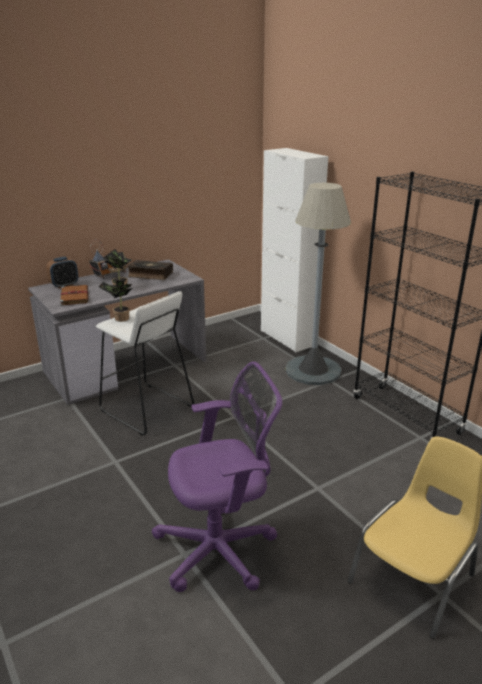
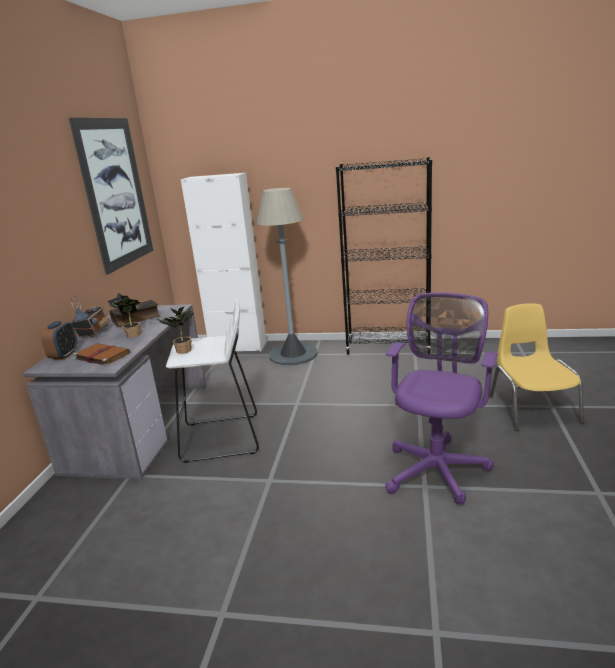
camera: 45 degrees left, 5 degrees down
none -> picture [69,118,153,275]

